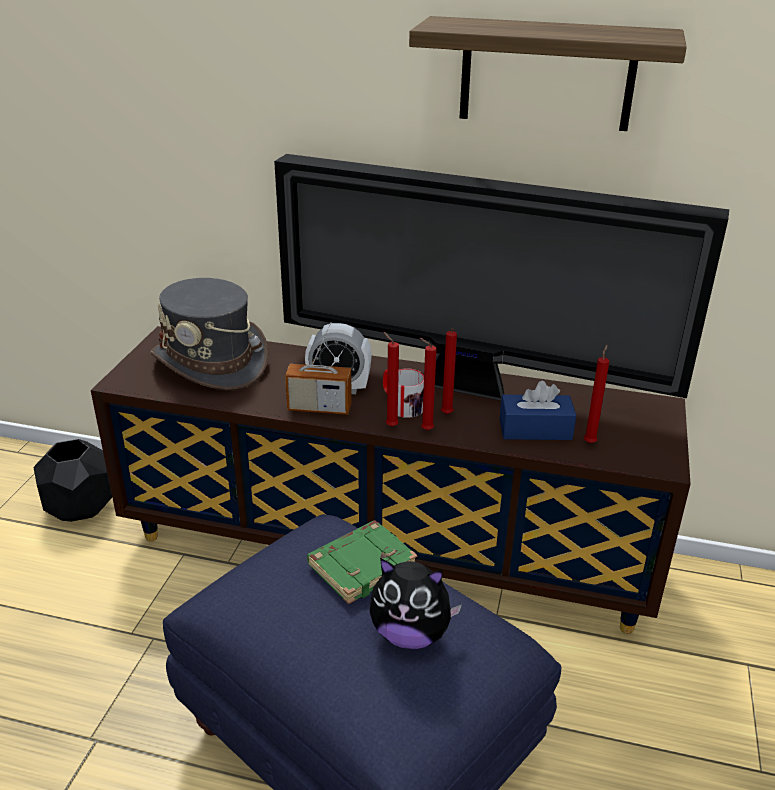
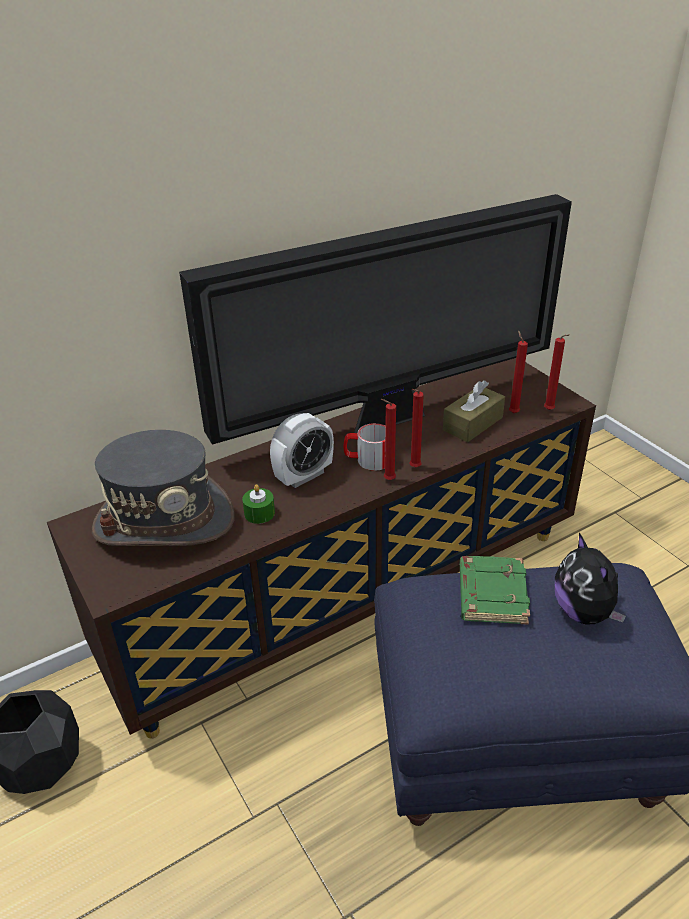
camera: 45 degrees left, 5 degrees up
radio [285,322,352,415] -> none
plush toy [370,558,462,649] -> plush toy turned 105 degrees clockwise [555,533,626,625]
shelf [409,16,687,131] -> none
red candle [441,328,457,414] -> red candle moved to [544,334,570,410]
blue tissue box [500,381,576,440] -> brown tissue box [443,380,505,442]
none -> green candle [242,484,275,524]

